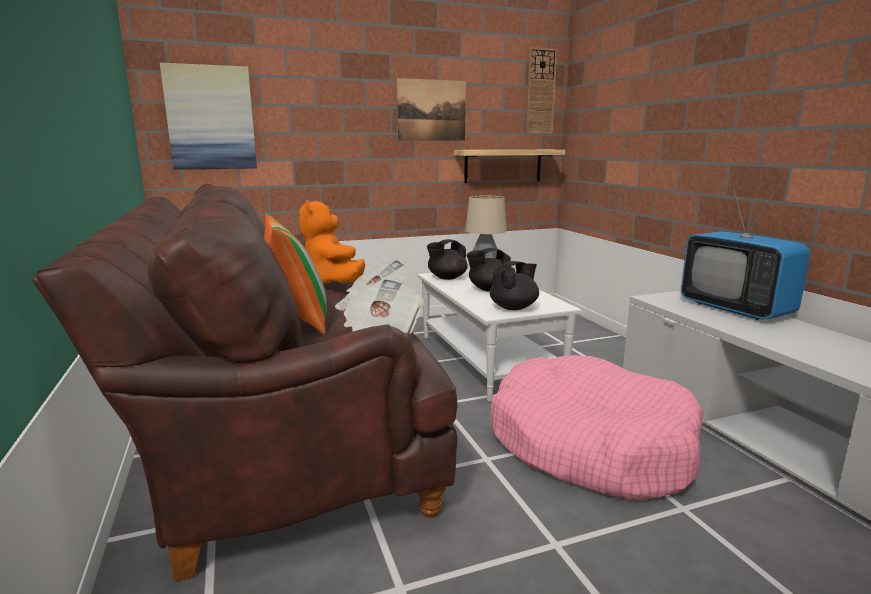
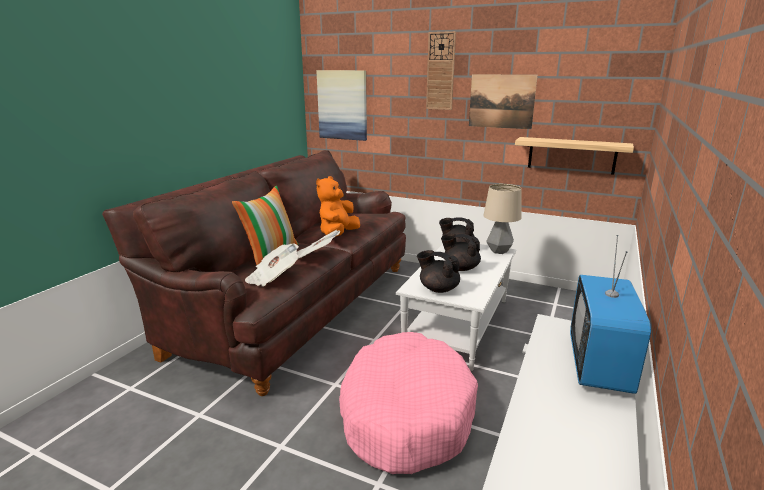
camera: 45 degrees right, 5 degrees up
black teapot [490,261,539,310] -> black teapot turned 150 degrees counterclockwise [417,250,460,293]
wall clock [526,47,557,134] -> wall clock moved to [426,31,456,110]

